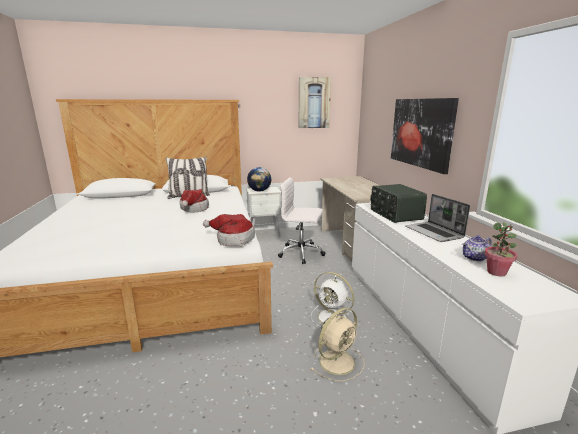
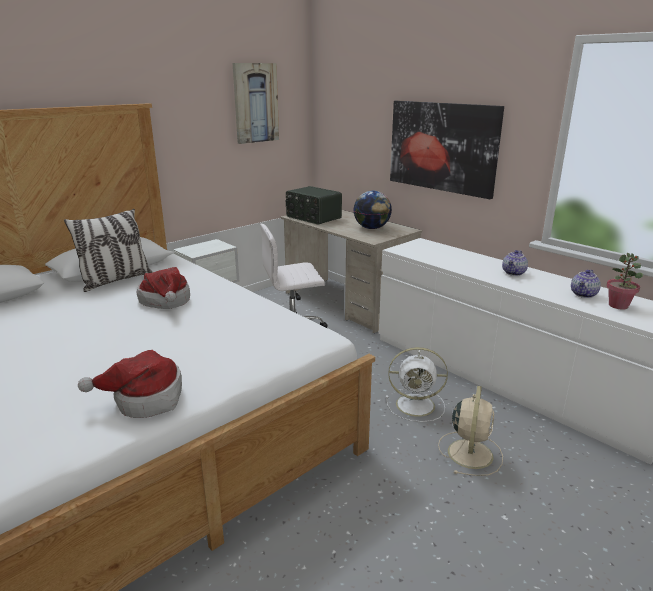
camera: 30 degrees left, 5 degrees up
hat [203,214,255,246] -> hat moved to [78,350,182,418]
globe [247,167,271,192] -> globe moved to [354,191,392,229]
radio [370,184,427,223] -> radio moved to [286,186,342,225]
laptop [405,194,470,242] -> teapot [502,250,528,276]

